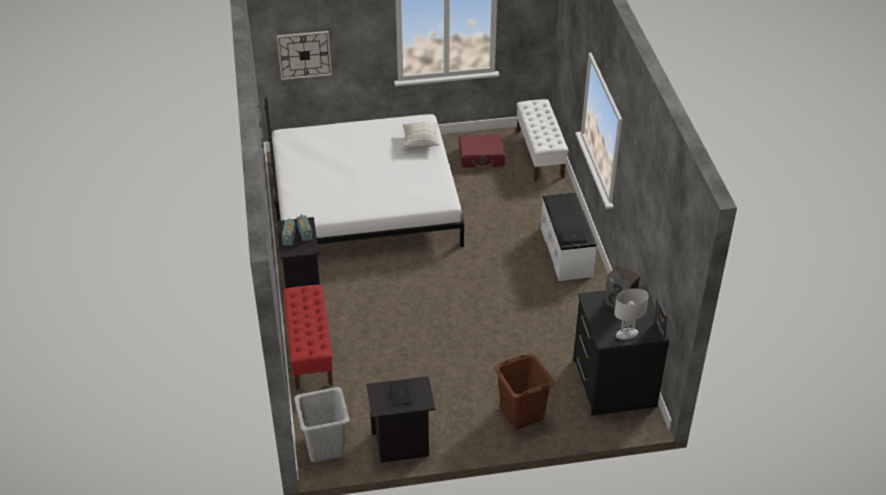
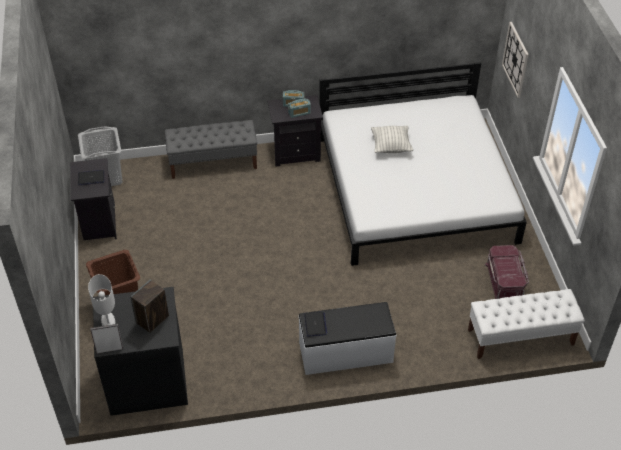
camera: 90 degrees right, 5 degrees up
red bench [283,285,333,390] -> grey bench [165,120,257,179]
pillow [403,122,440,148] -> pillow moved to [371,125,413,153]
red suitcase [459,134,505,169] -> red storage box [485,245,529,299]

